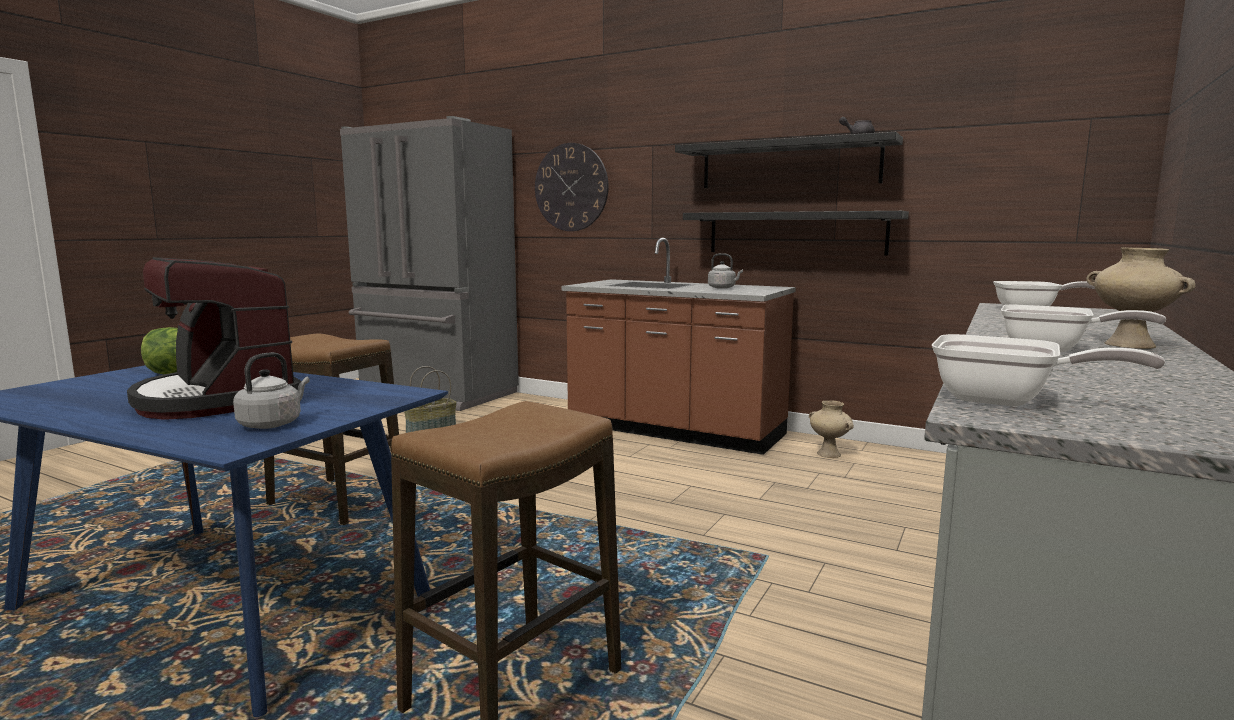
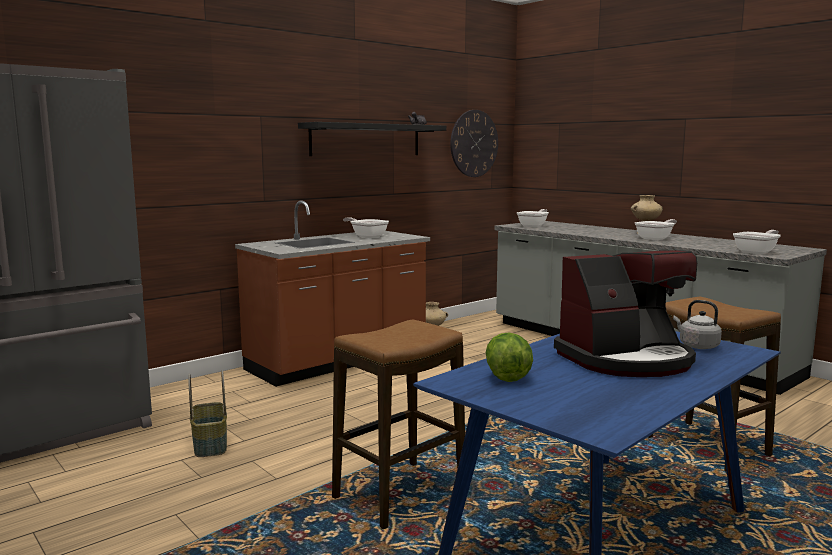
camera: 70 degrees left, 0 degrees up
wall clock [535,143,609,231] -> wall clock moved to [450,110,498,177]
black shelf [683,211,909,255] -> none
grey kettle [708,253,743,289] -> frying pan [343,217,389,238]

